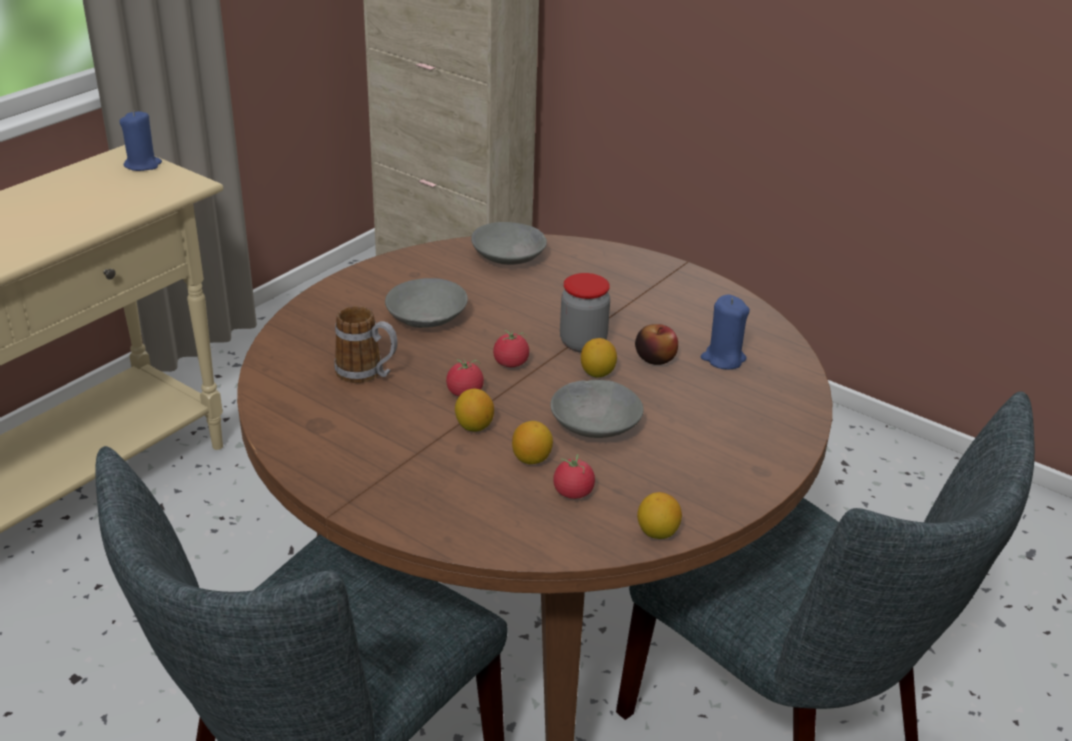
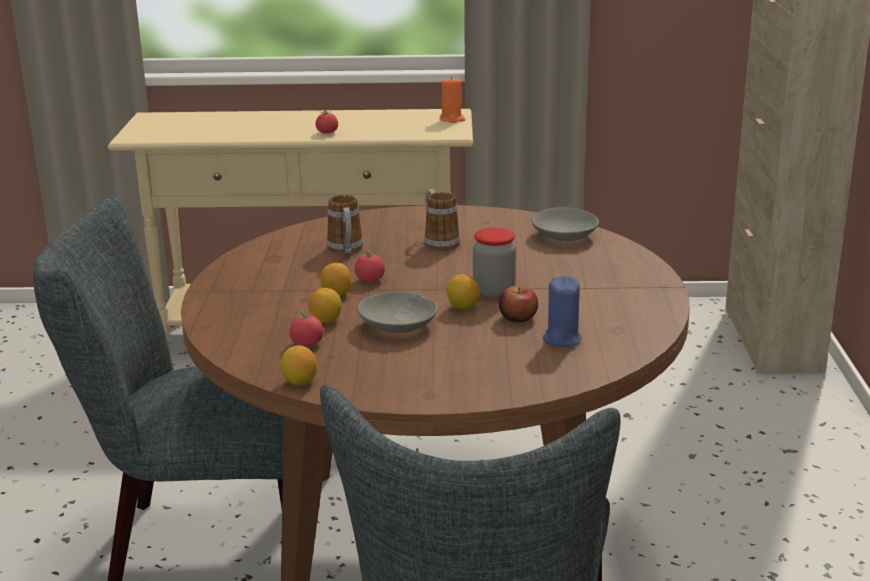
camera: 55 degrees right, 10 degrees down
blue candle [119,111,162,171] -> orange candle [440,76,465,123]
grey bowl [385,278,468,328] -> mug [424,189,460,251]
tomato [493,330,529,367] -> tomato moved to [316,110,338,133]

